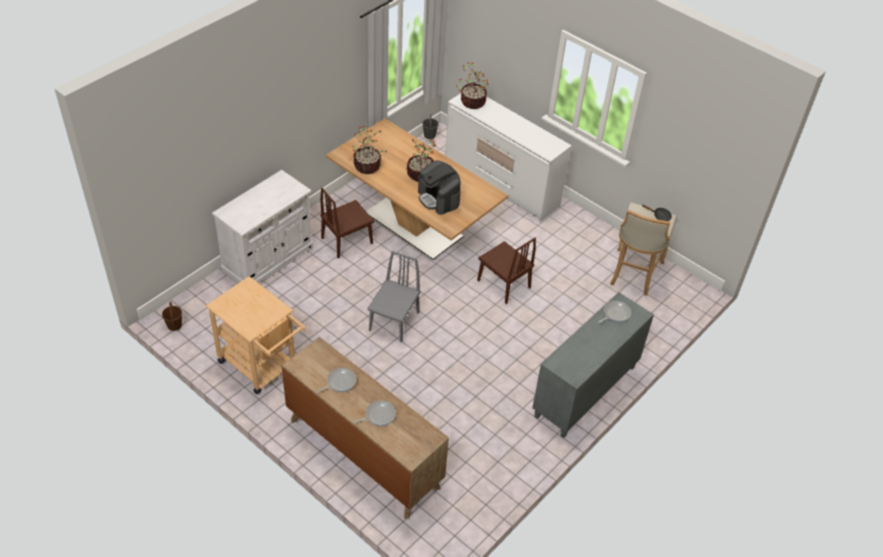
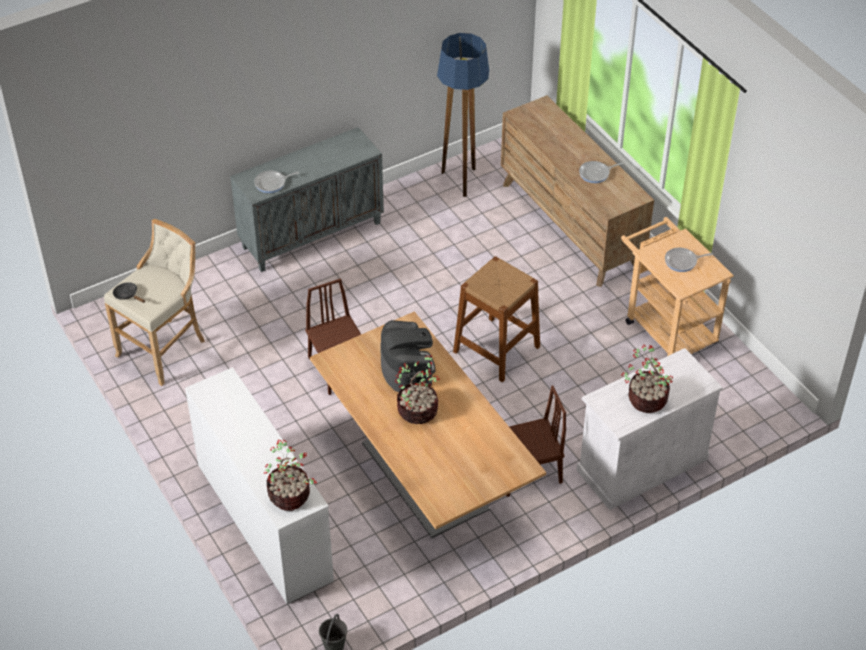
camera: 160 degrees left, 0 degrees up
brown bucket [162,302,182,331] -> none
potted plant [352,125,387,174] -> potted plant moved to [622,345,673,413]
frying pan [353,400,396,426] -> frying pan moved to [665,248,713,272]
grey chair [368,251,421,342] -> brown stool [453,256,540,382]
none -> floor lamp [437,33,489,197]

